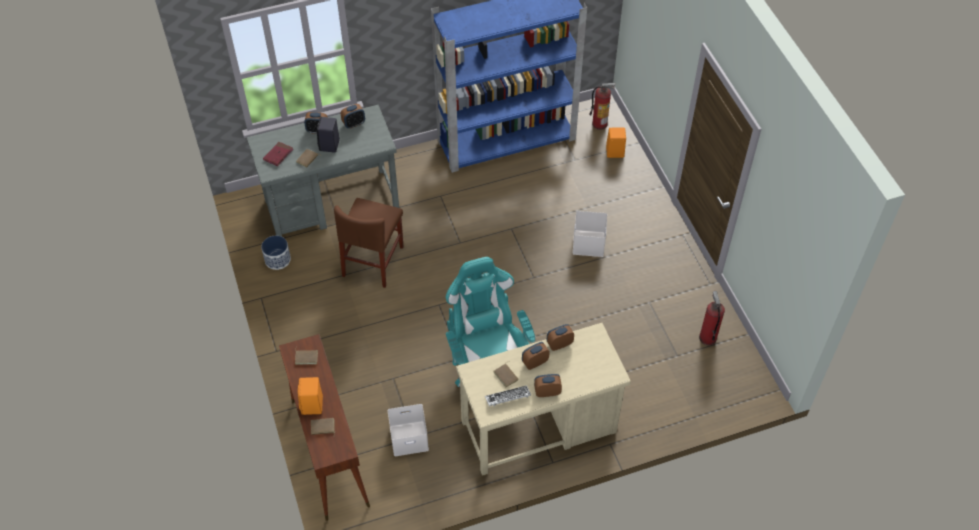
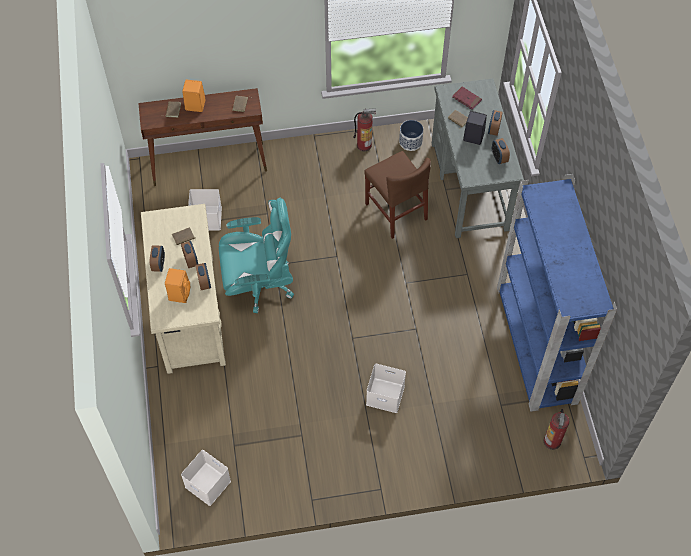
camera: 100 degrees right, 5 degrees up
brown chair [334,198,403,288] -> brown chair turned 150 degrees counterclockwise [364,151,431,239]
keyboard [485,385,531,406] -> none
orange speaker [606,128,626,158] -> orange speaker moved to [165,268,190,303]
fire extinguisher [699,291,725,345] -> fire extinguisher moved to [353,108,376,151]
none -> white storage box [181,450,231,506]

